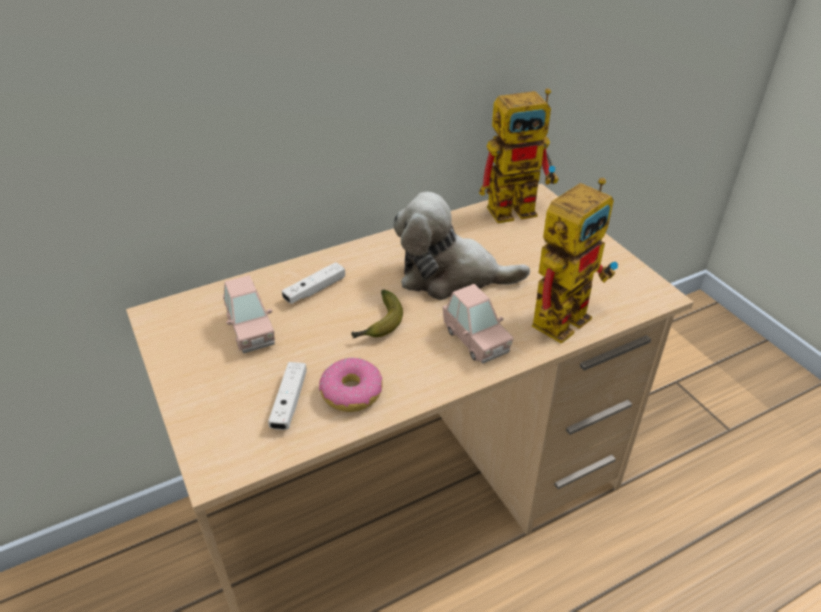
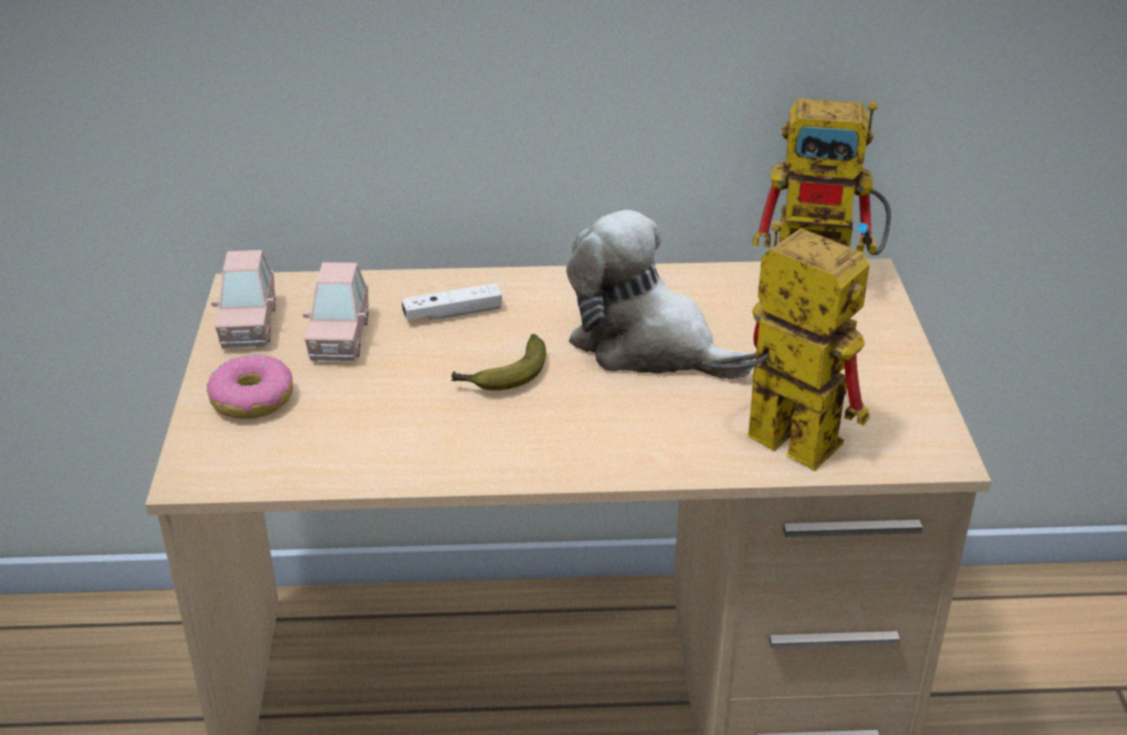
camera: 25 degrees right, 5 degrees down
white game controller [268,362,307,430] -> none
donut [319,358,382,412] -> donut moved to [207,354,293,419]
pink toy car [443,284,513,364] -> pink toy car moved to [211,250,276,348]
toy robot [532,178,618,344] -> toy robot turned 120 degrees counterclockwise [702,220,870,471]

